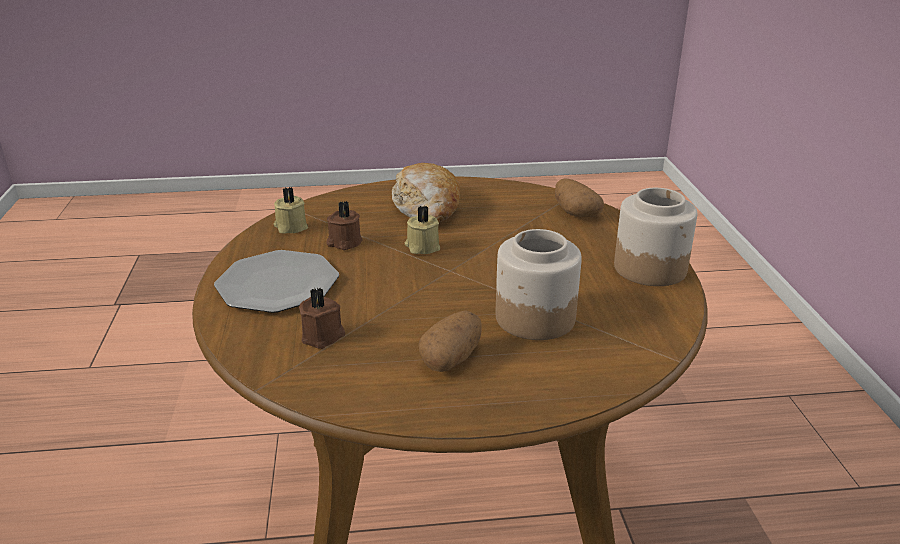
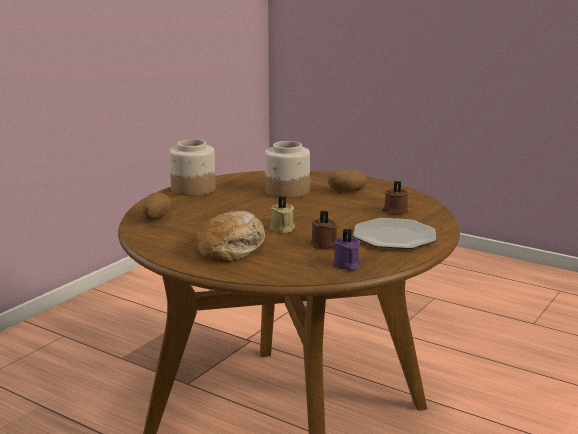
camera: 140 degrees left, 10 degrees down
beige candle [274,187,308,233] -> purple candle [332,229,360,271]

